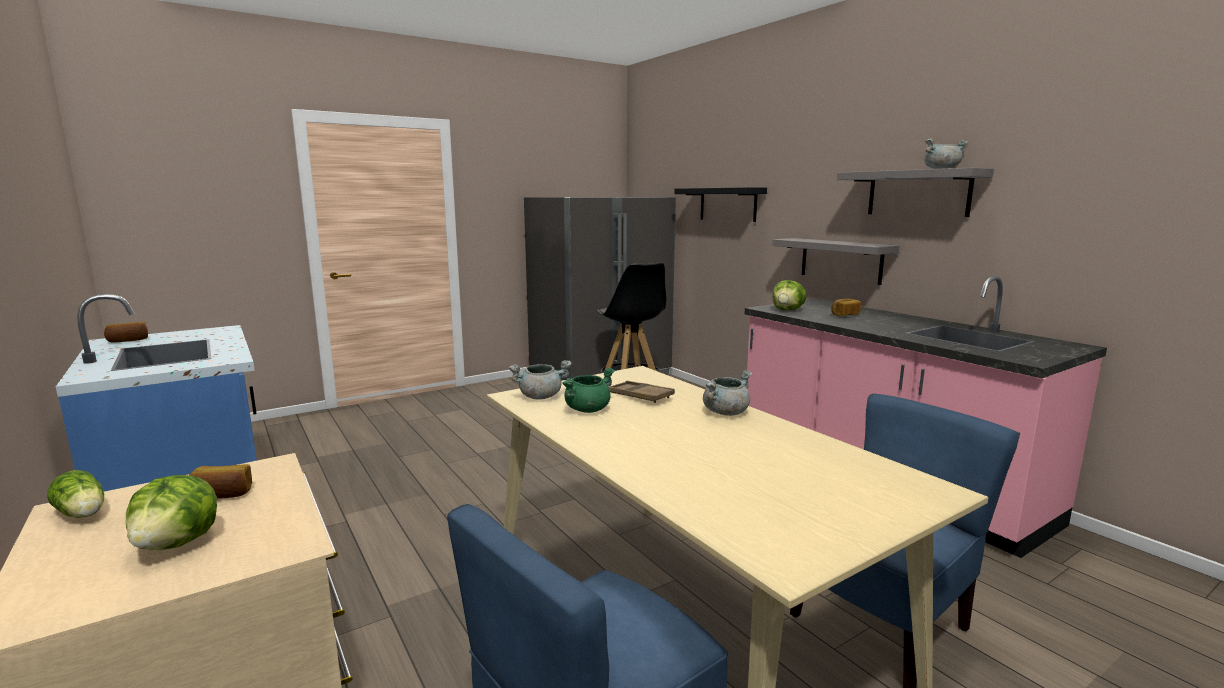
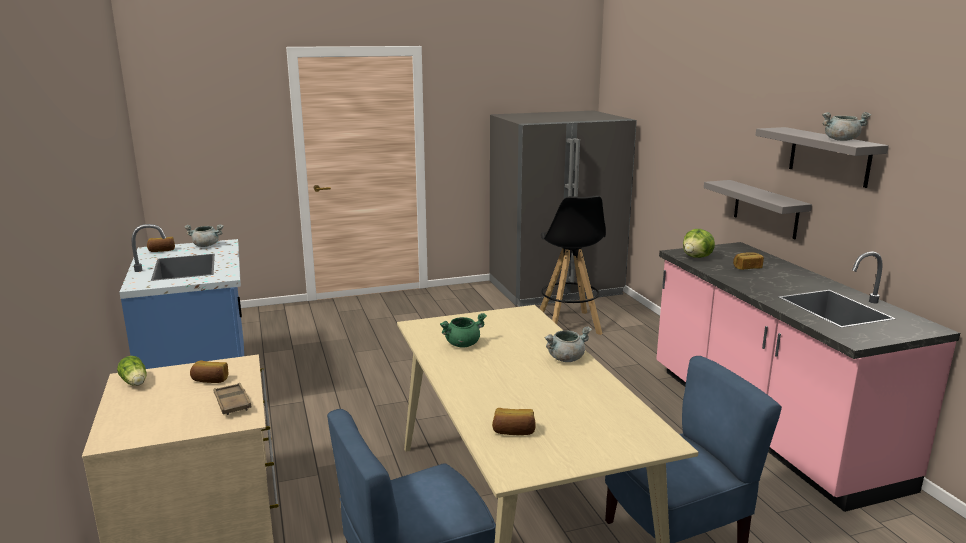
camera: 15 degrees right, 5 degrees up
lettuce [126,475,217,550] -> none
grey cooking pot [509,360,572,400] -> grey cooking pot moved to [184,224,224,247]
brown tray [608,381,675,403] -> brown tray moved to [214,383,251,415]
black shelf [674,187,767,222] -> none
none -> bread [492,408,536,435]

